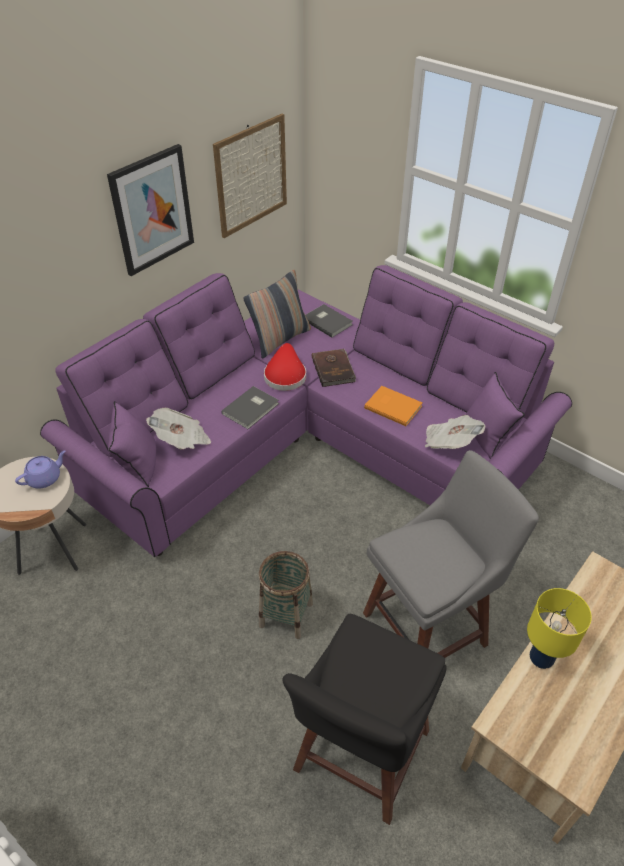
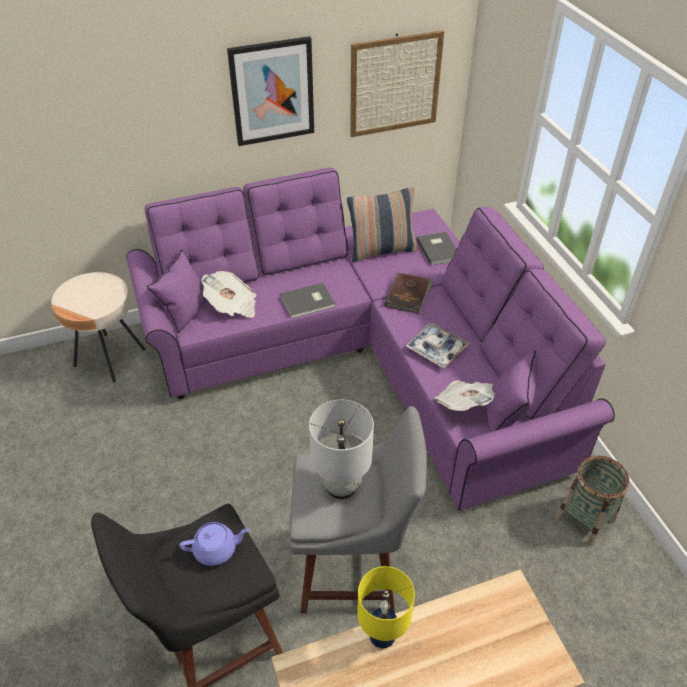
camera: 30 degrees right, 0 degrees up
purple teapot [15,451,65,489] -> purple teapot moved to [179,522,250,566]
basket [259,551,313,639] -> basket moved to [555,455,630,546]
red hat [264,343,306,391] -> none
orange book [364,386,423,426] -> tray [405,323,469,368]
none -> white table lamp [309,400,374,499]

